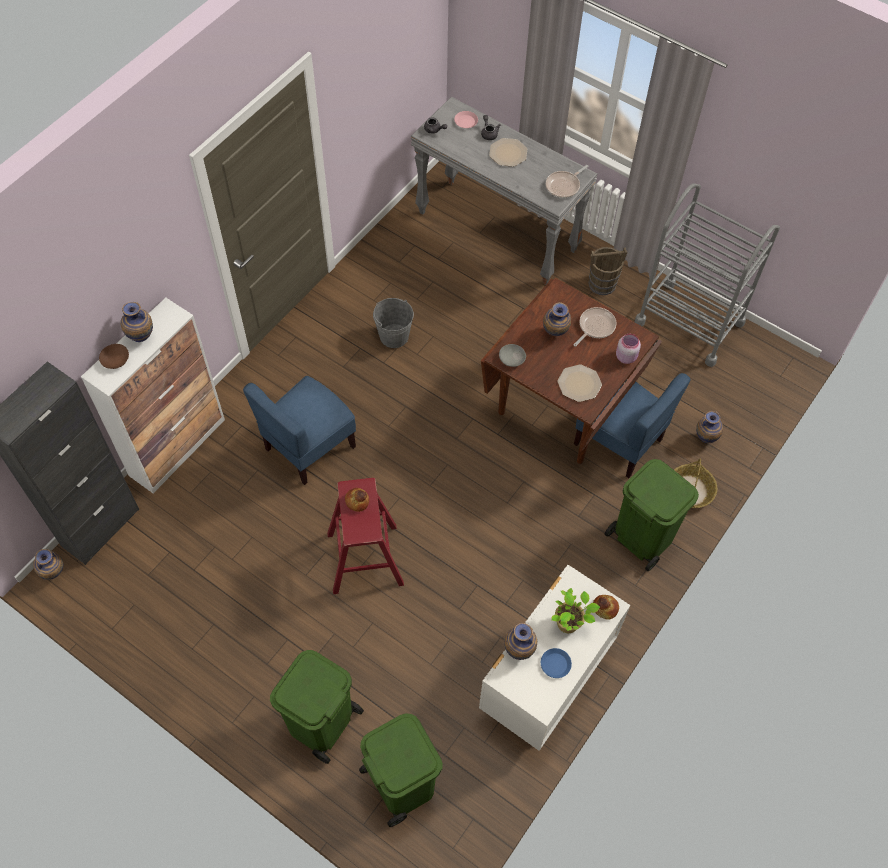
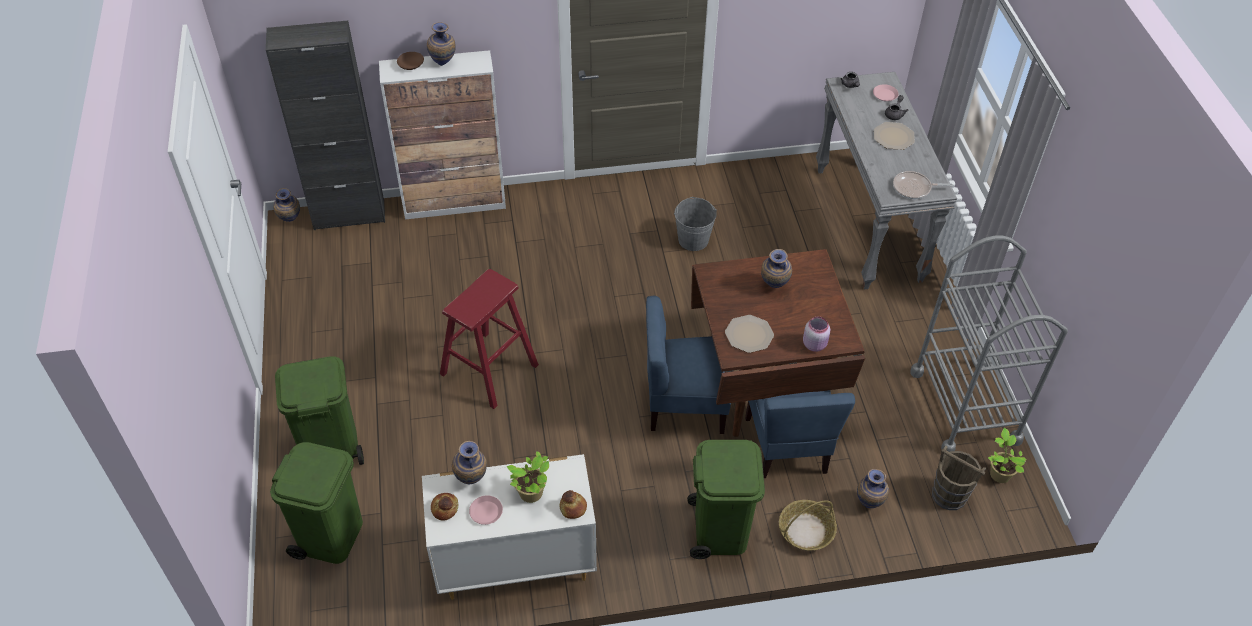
camera: 45 degrees right, 10 degrees down
blue chair [243,376,356,485] -> blue chair moved to [646,296,731,434]
bread [345,488,369,512] -> bread moved to [431,493,458,521]
grey bowl [499,344,526,367] -> none
blue plate [541,648,572,678] -> pink plate [469,496,503,525]
frying pan [573,307,616,347] -> none
brown bucket [589,247,627,295] -> brown bucket moved to [932,446,986,510]
none -> potted plant [988,428,1026,483]

